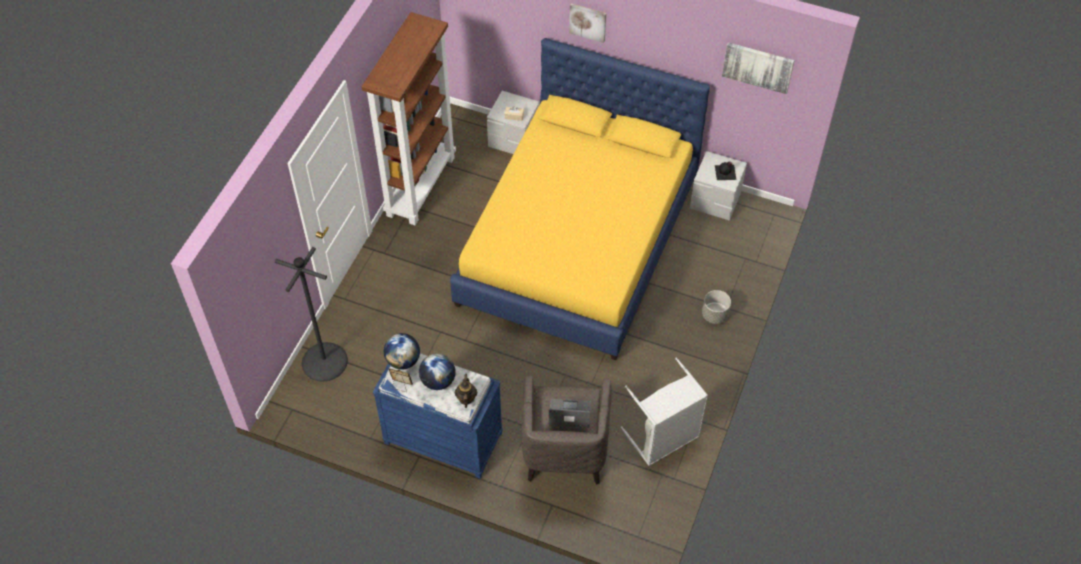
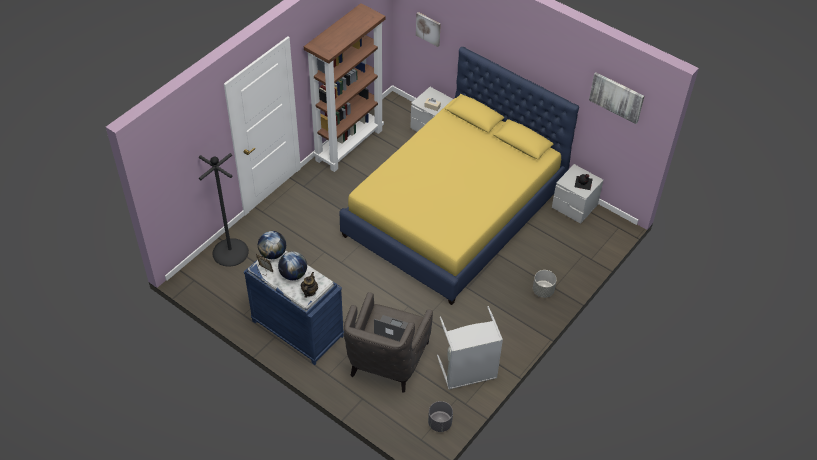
camera: 15 degrees right, 5 degrees down
picture [569,3,606,43] -> picture moved to [416,12,441,47]
none -> grey planter [428,401,453,432]

